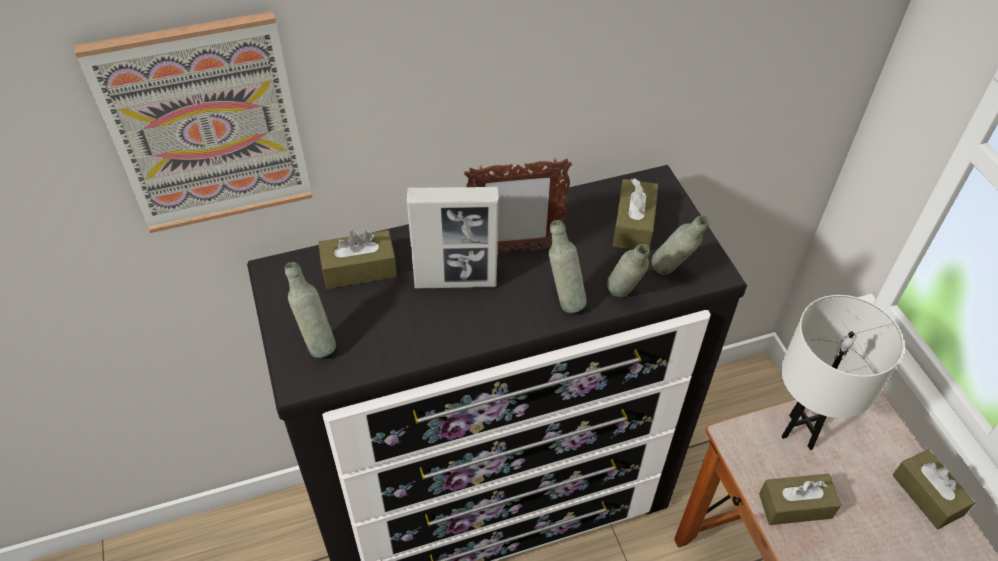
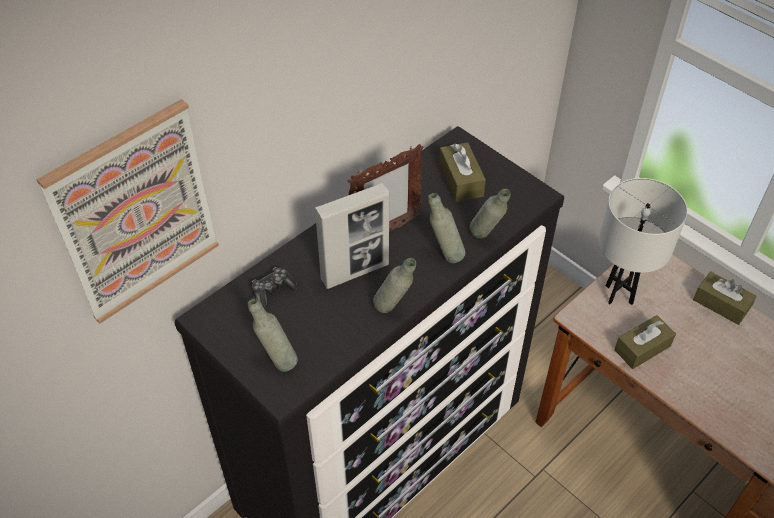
camera: 25 degrees left, 0 degrees up
brown tissue box [318,230,397,289] -> game controller [252,267,299,309]
grey bottle [652,215,709,275] -> grey bottle moved to [373,258,416,313]

